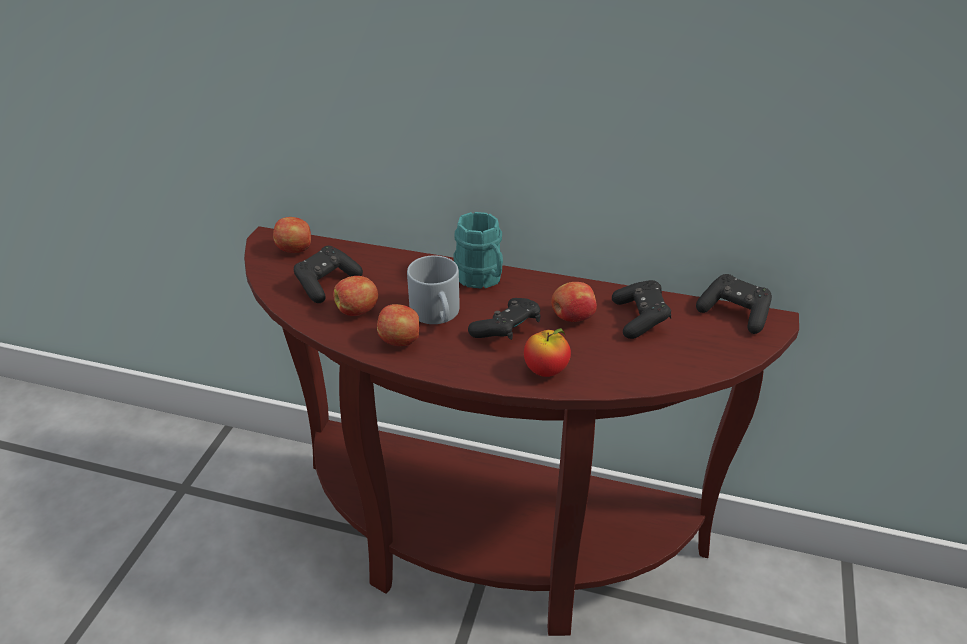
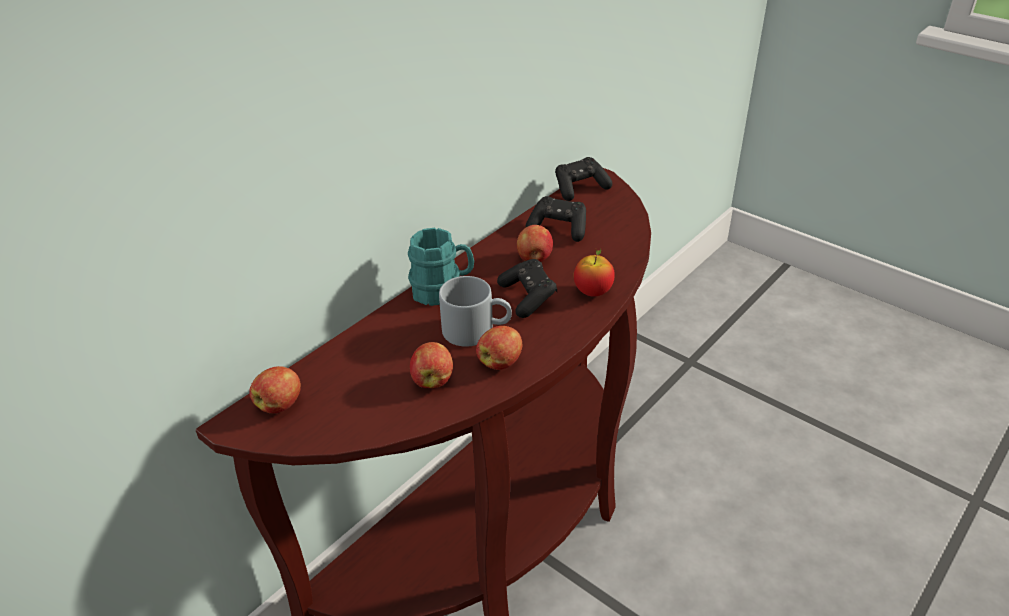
camera: 65 degrees left, 0 degrees up
black game controller [294,246,363,303] -> none

